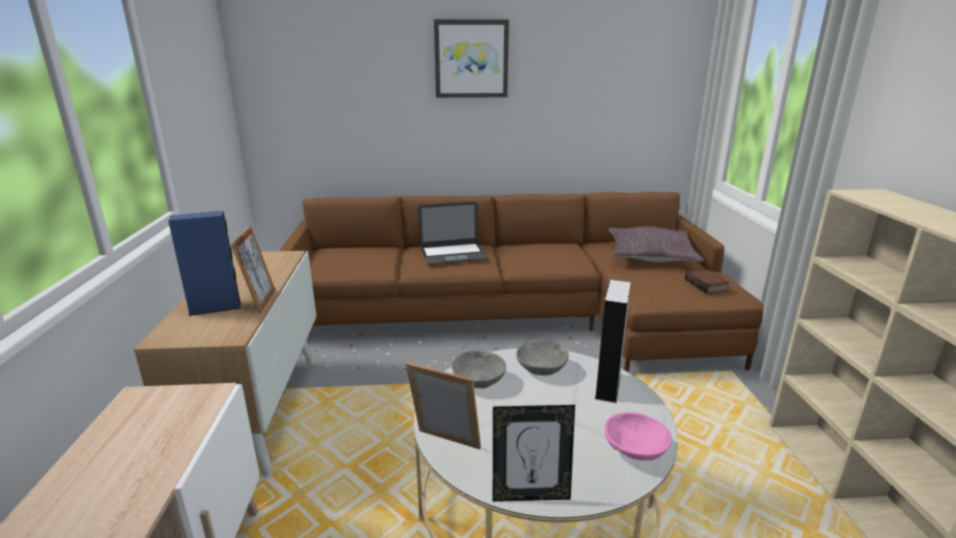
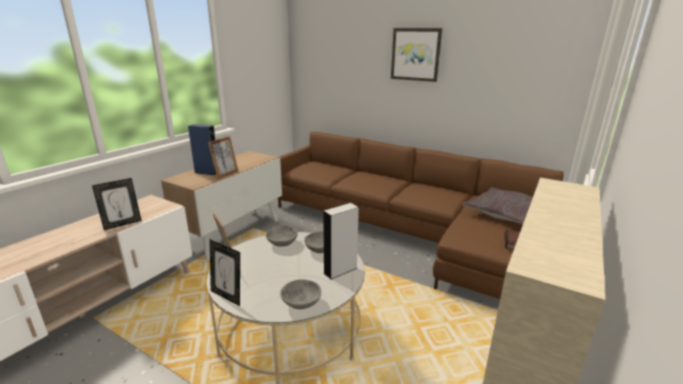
camera: 35 degrees right, 0 degrees up
laptop [418,202,488,265] -> none
pink bowl [604,412,672,461] -> grey bowl [280,279,321,309]
none -> picture frame [92,178,142,230]

